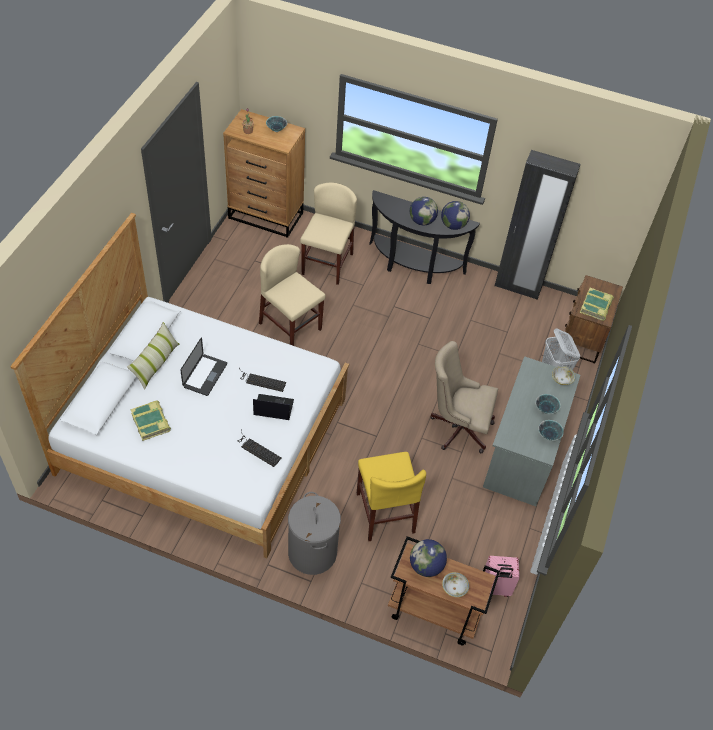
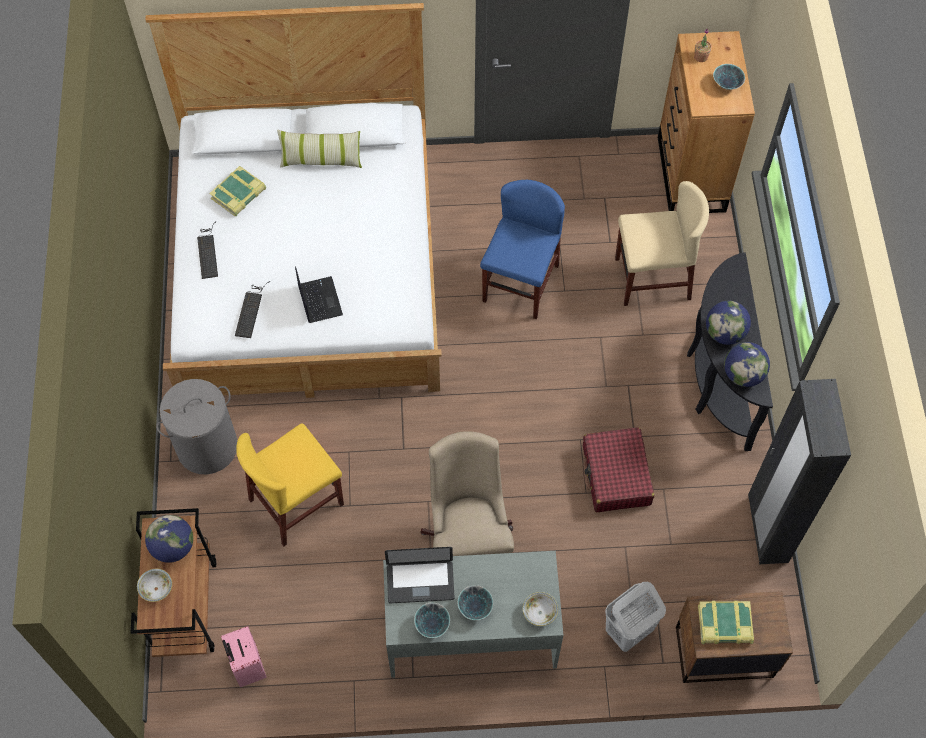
camera: 70 degrees right, 10 degrees up
laptop [180,337,227,396] -> laptop moved to [385,547,455,603]
keyboard [239,368,286,392] -> keyboard moved to [197,221,218,279]
beige chair [259,244,325,346] -> blue chair [480,180,565,319]
none -> red suitcase [583,427,654,512]

